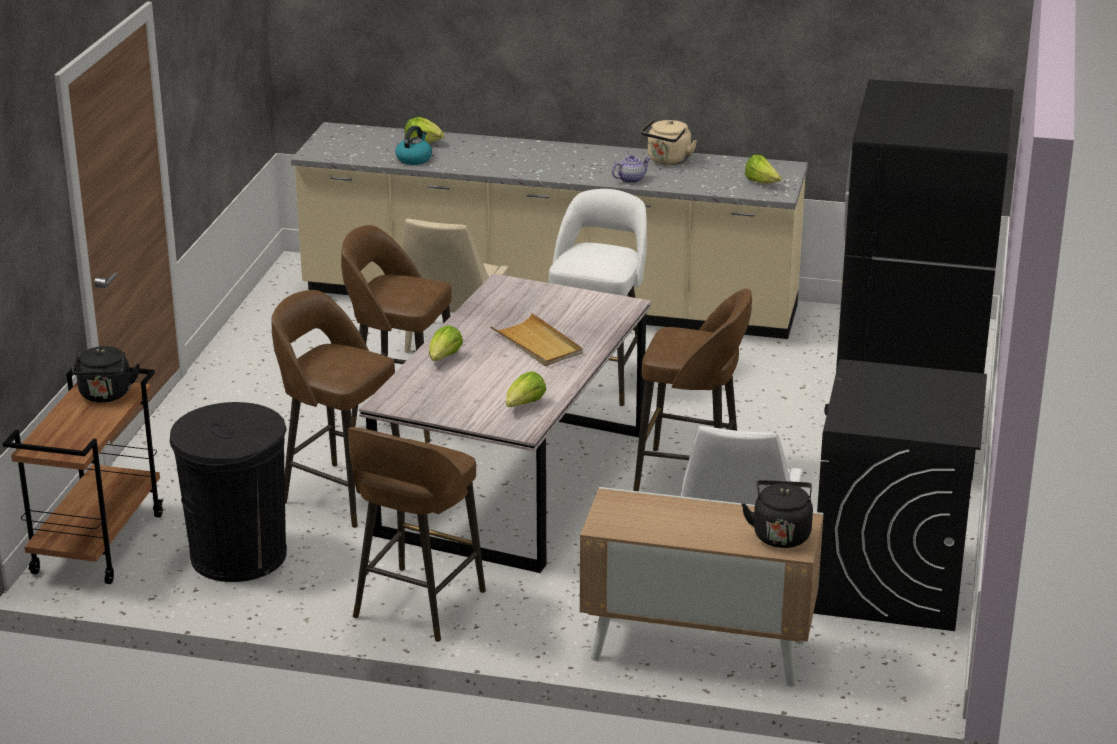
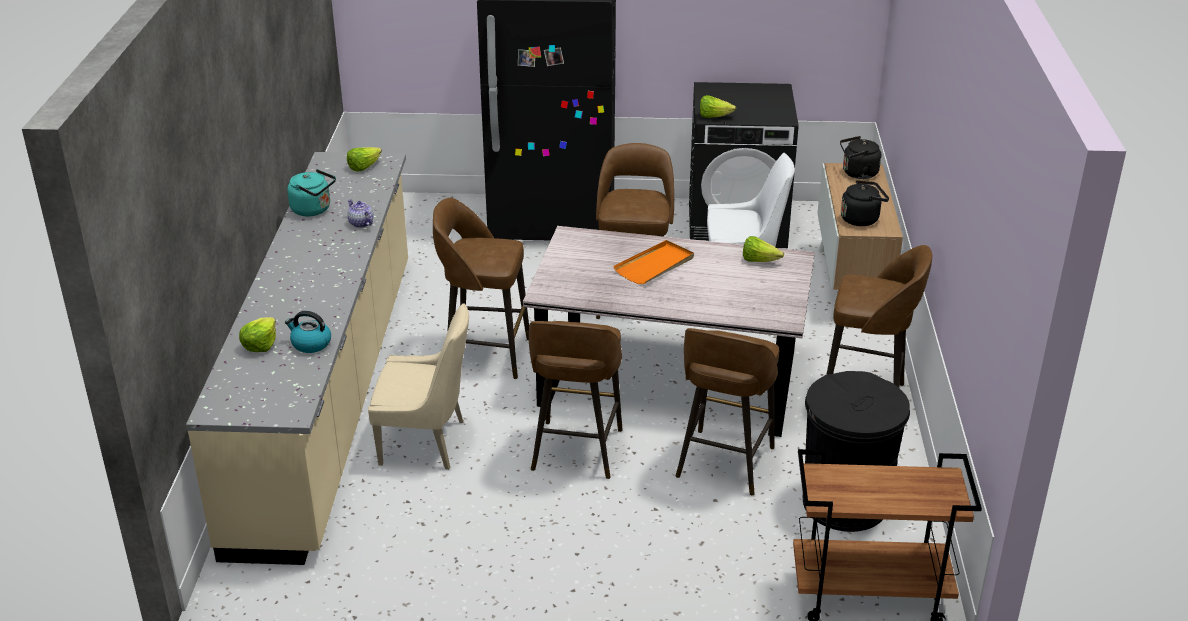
camera: 100 degrees left, 5 degrees up
black kettle [72,346,140,402] -> black kettle moved to [841,180,889,226]
lettuce [429,325,463,361] -> lettuce moved to [700,95,736,118]
beige tray [490,313,583,366] -> orange tray [614,240,694,284]
white stool [549,189,647,406] -> brown stool [433,198,529,379]
beige kettle [641,119,697,165] -> turquoise kettle [287,169,336,216]

